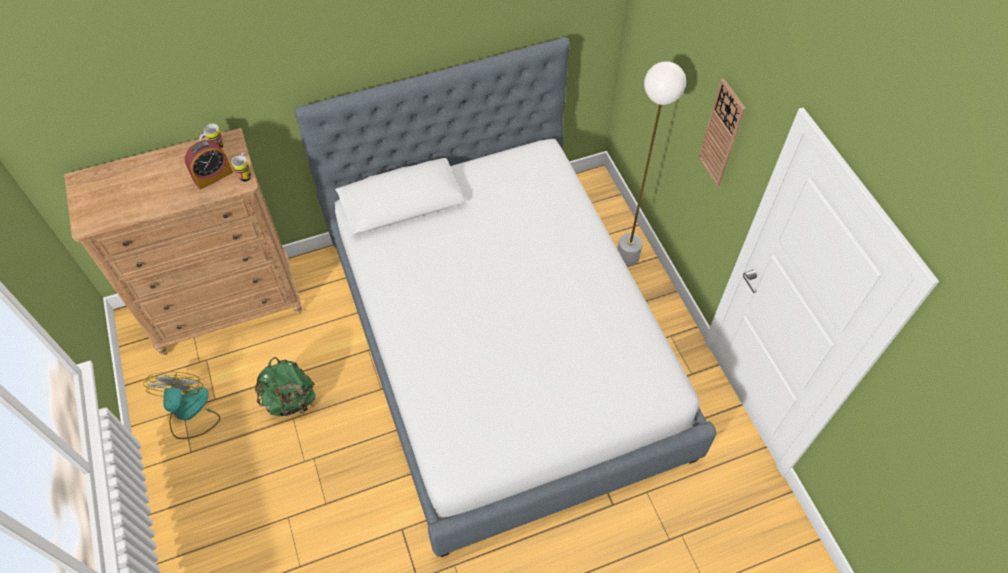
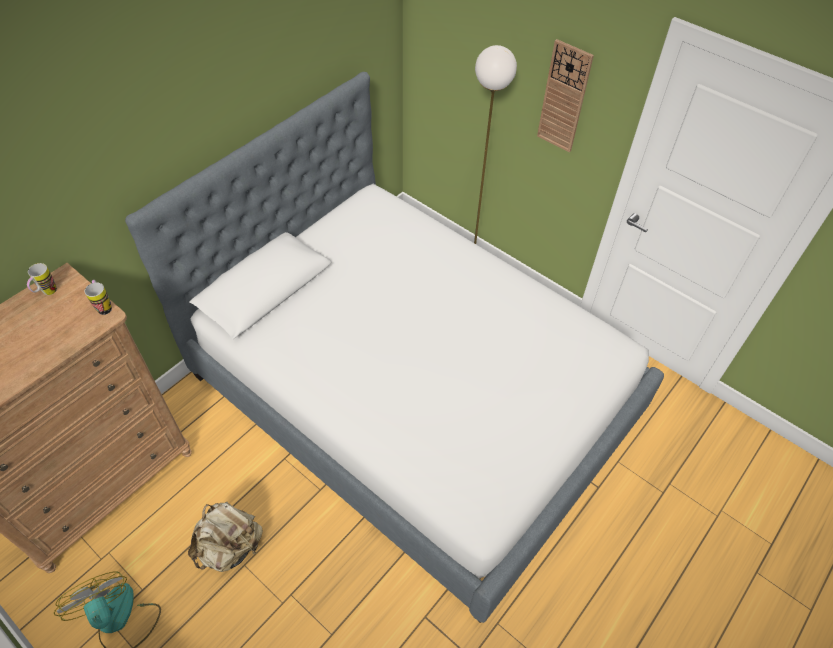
camera: 30 degrees left, 5 degrees down
alarm clock [184,140,233,190] -> none
green backpack [255,357,316,416] -> beige backpack [188,502,263,572]

